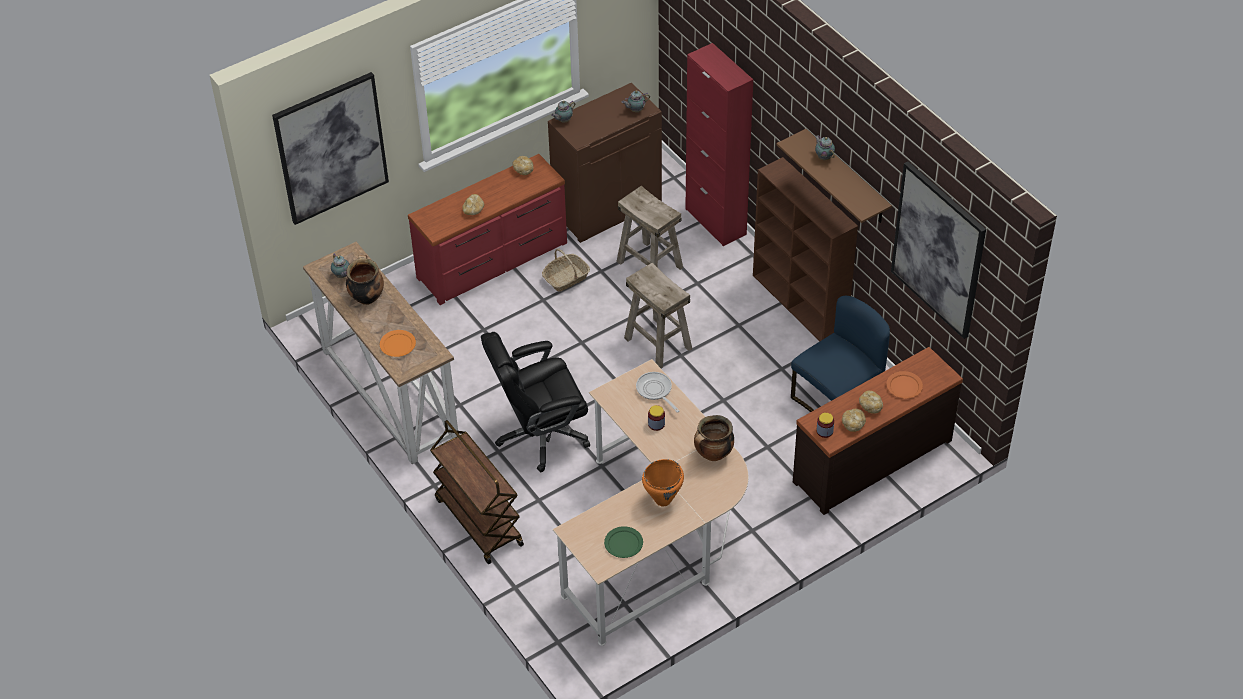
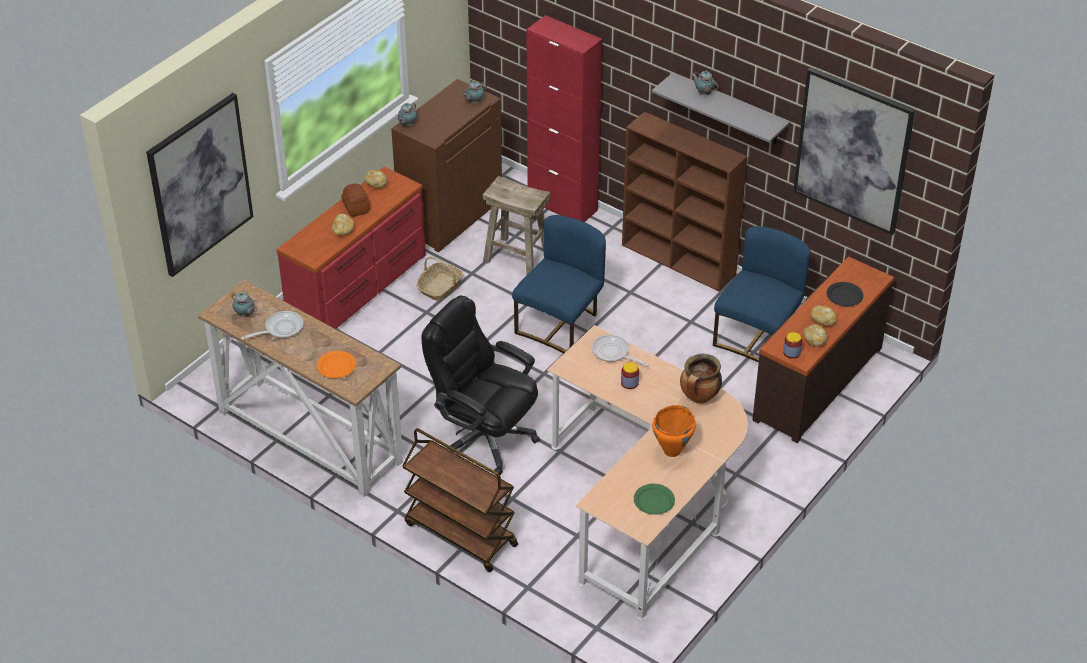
camera: 20 degrees left, 5 degrees down
cooking pot [346,255,384,305] -> frying pan [241,311,303,340]
black office chair [481,332,590,472] -> black office chair turned 75 degrees clockwise [421,295,540,475]
beige stool [624,263,692,369] -> blue chair [512,215,606,354]
brown shelf [776,129,892,223] -> grey shelf [652,73,790,145]
orange plate [886,371,923,399] -> black plate [827,282,863,306]
none -> bread [342,184,370,217]

